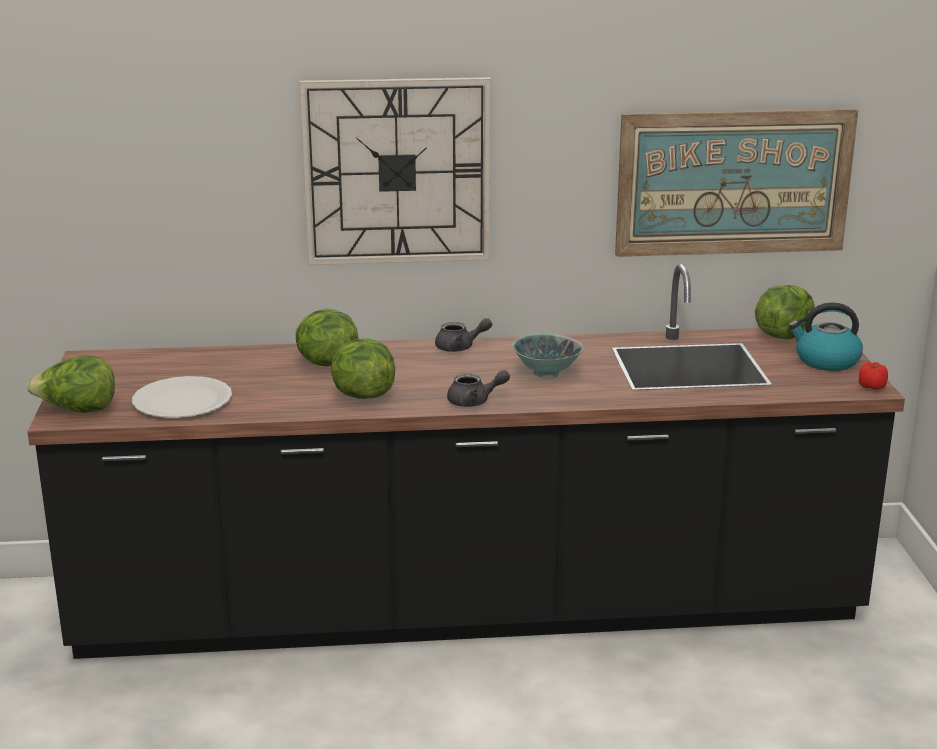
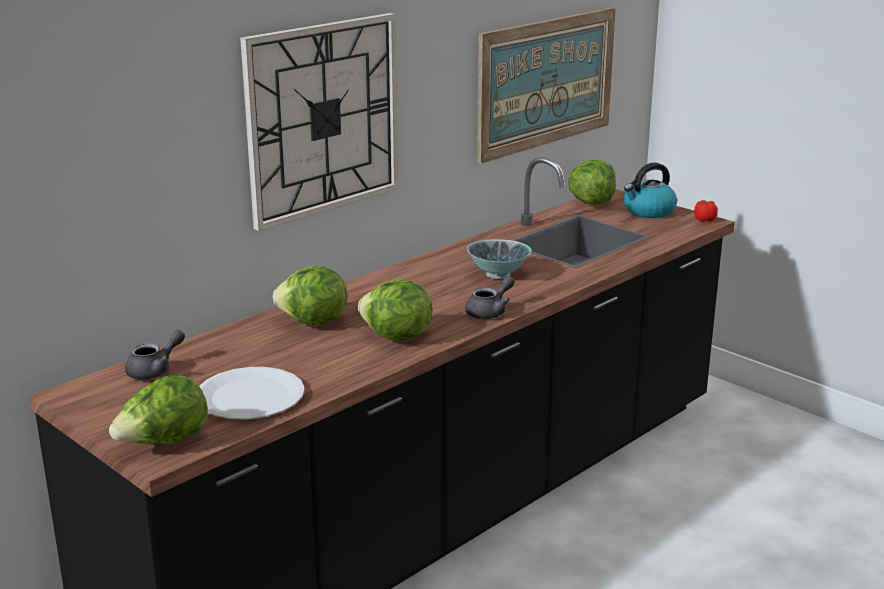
camera: 40 degrees left, 0 degrees up
grey teapot [435,318,492,352] -> grey teapot moved to [125,330,185,380]

